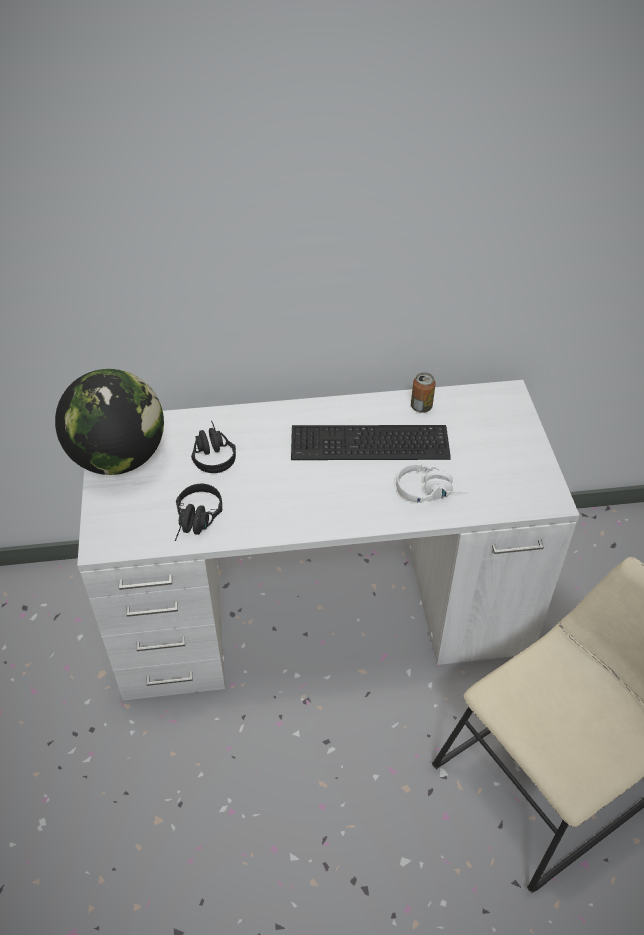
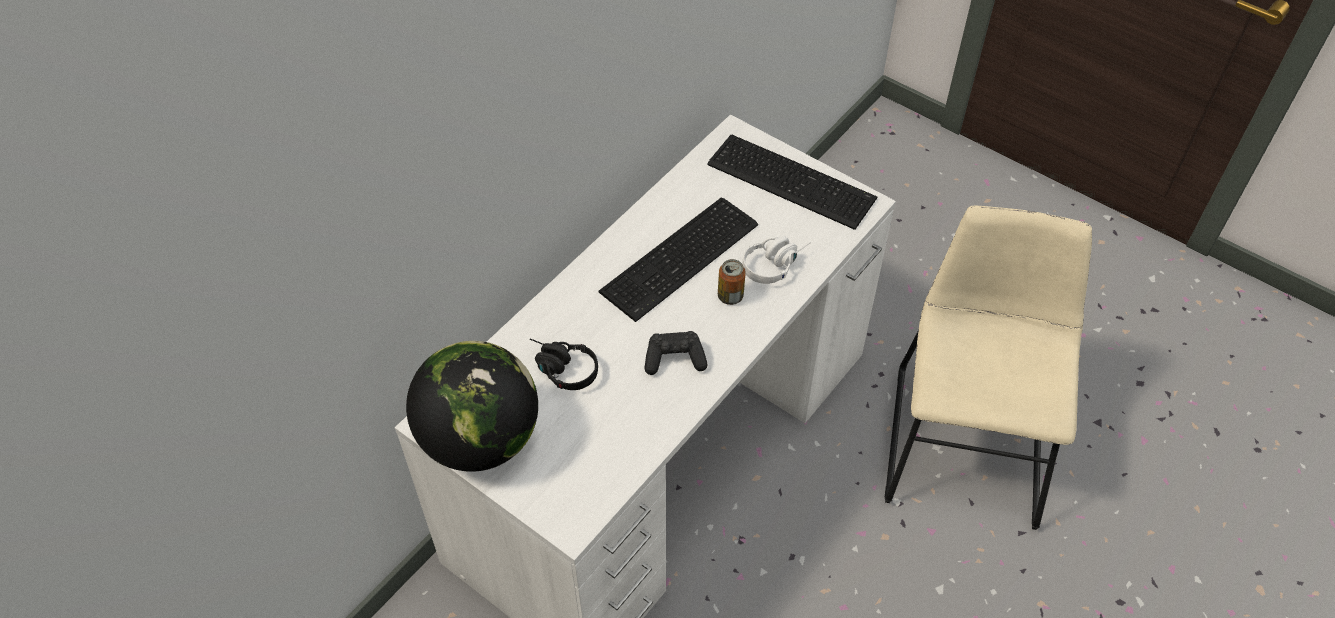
camera: 45 degrees left, 5 degrees up
black headphones [175,484,222,541] -> none
can [411,372,436,413] -> can moved to [718,259,746,305]
none -> black game controller [645,331,708,375]
none -> keyboard [707,135,877,230]

